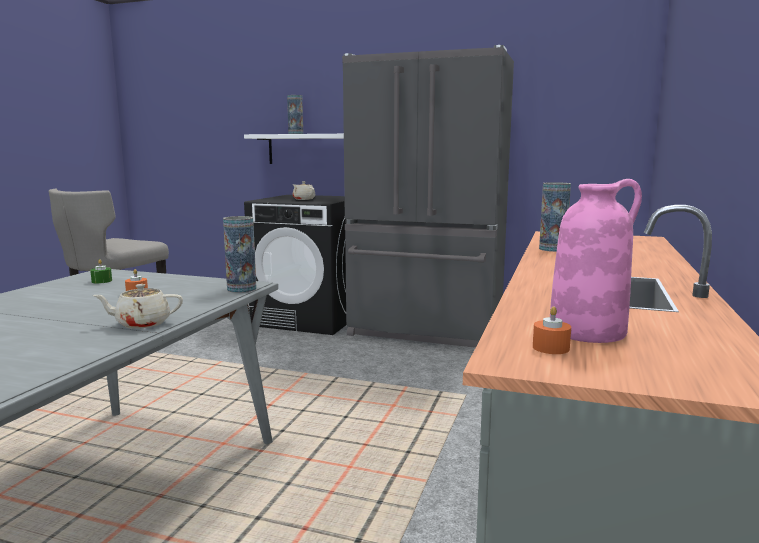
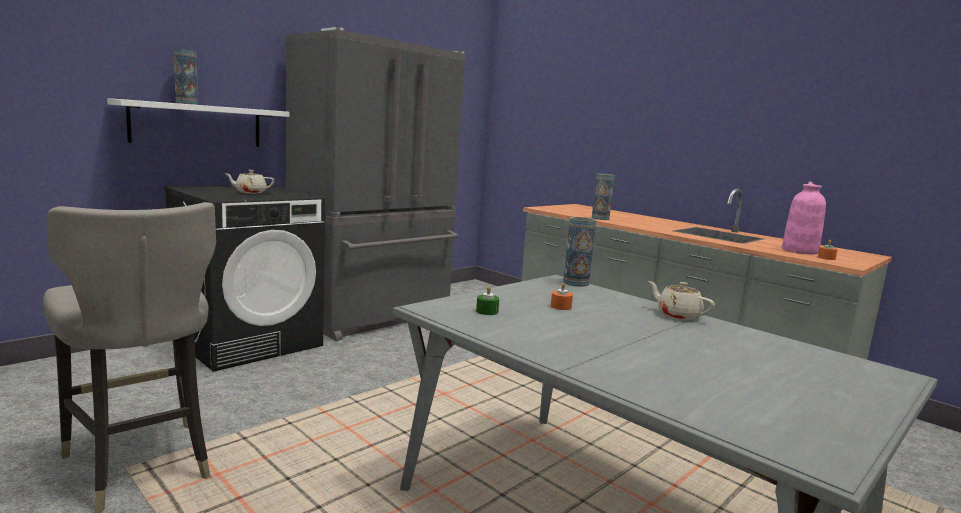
camera: 65 degrees left, 0 degrees up
beige teapot [93,284,183,329] -> beige teapot turned 120 degrees clockwise [648,281,715,320]

